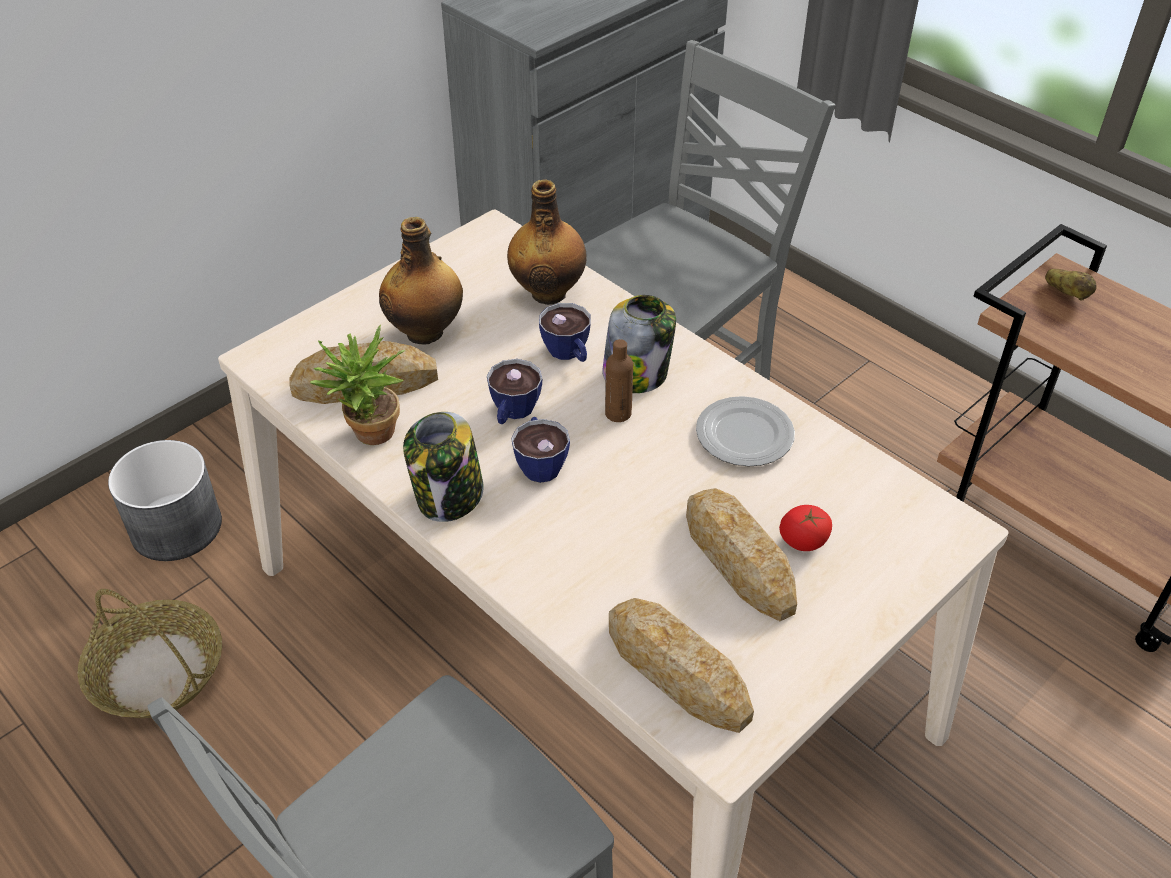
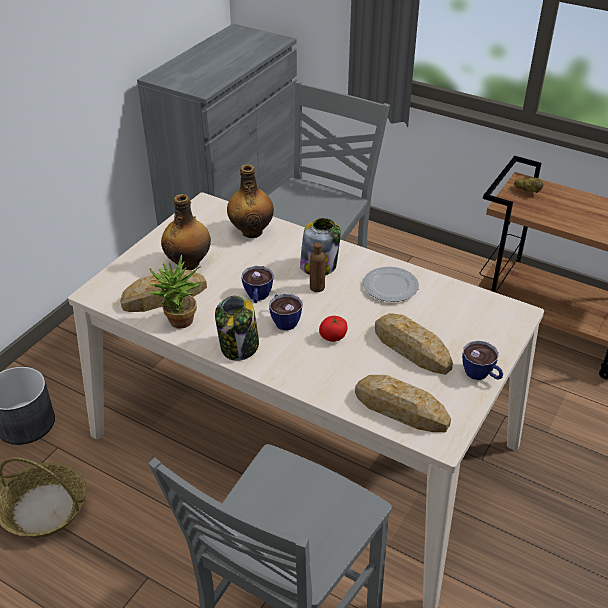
camera: 15 degrees left, 5 degrees down
cup [539,303,591,362] -> cup moved to [462,341,503,380]
tomato [779,505,832,551] -> tomato moved to [319,316,348,342]

